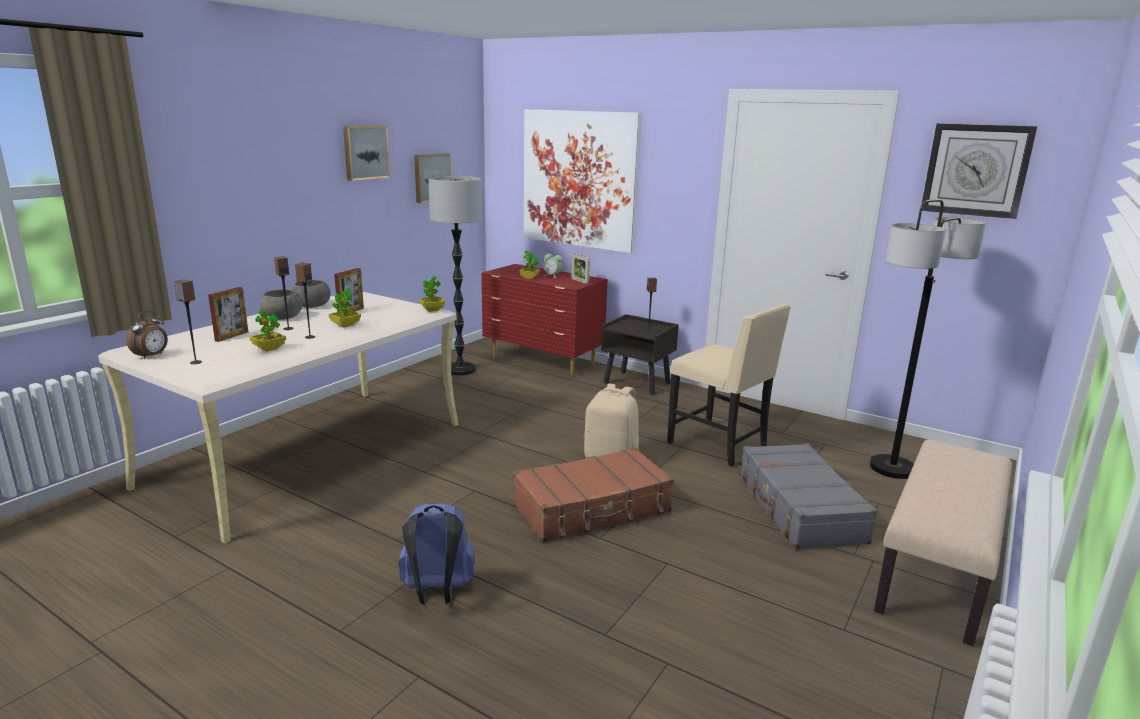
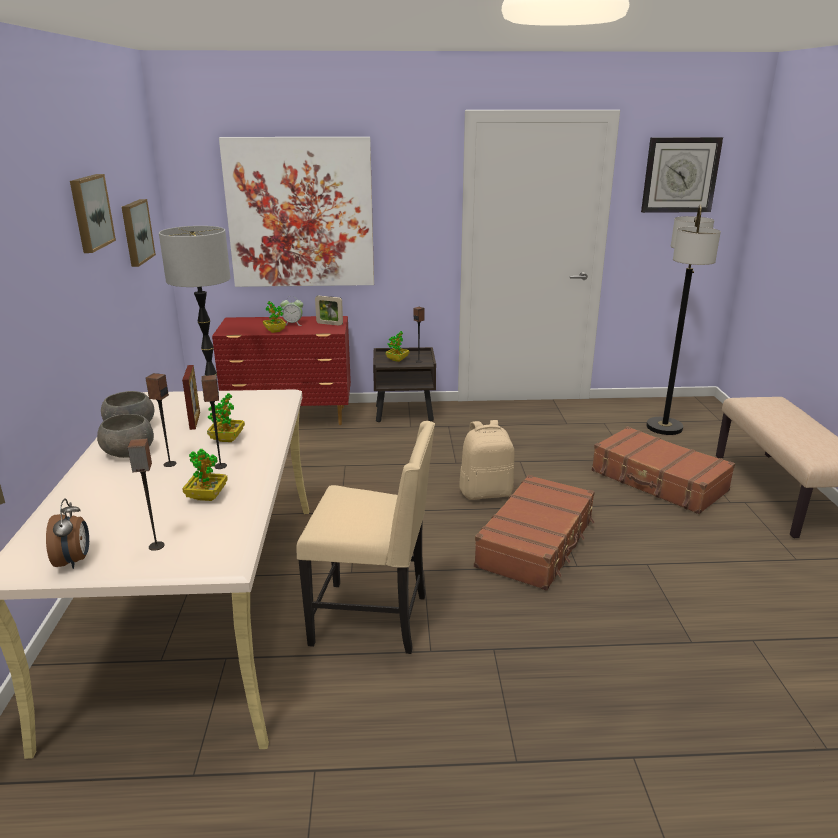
camera: 35 degrees left, 5 degrees up
picture frame [208,287,248,342] -> none
blue backpack [399,503,475,605] -> none
potted plant [419,276,445,312] -> potted plant moved to [385,331,409,362]
beige chair [667,303,791,466] -> beige chair moved to [296,421,435,654]
grey suitcase [740,443,877,549] -> brown suitcase [592,426,735,514]

